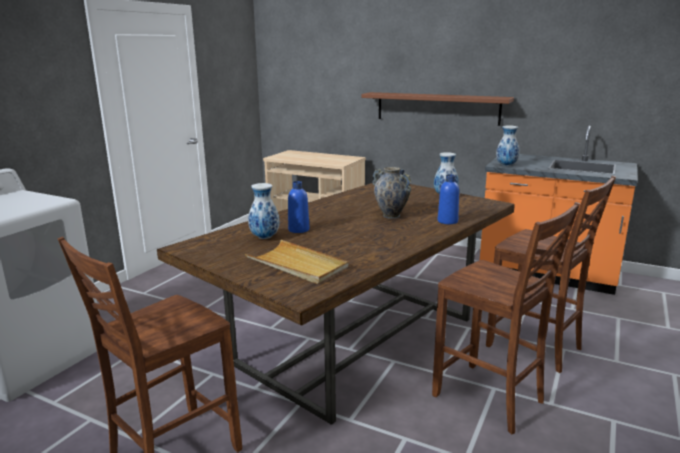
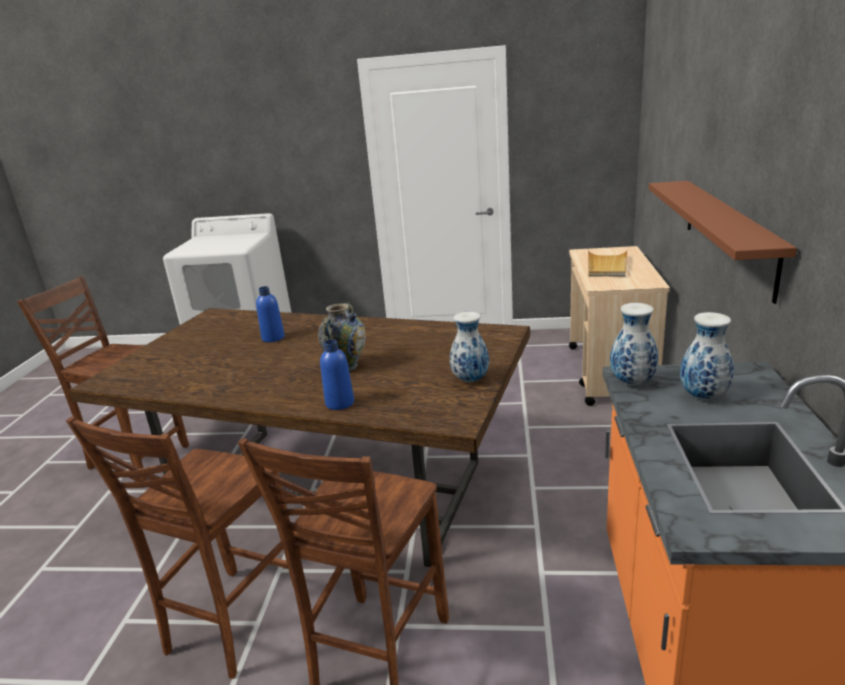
camera: 70 degrees right, 5 degrees up
beige tray [245,240,348,284] -> beige tray moved to [588,250,627,277]
vase [248,183,280,239] -> vase moved to [680,312,734,400]

